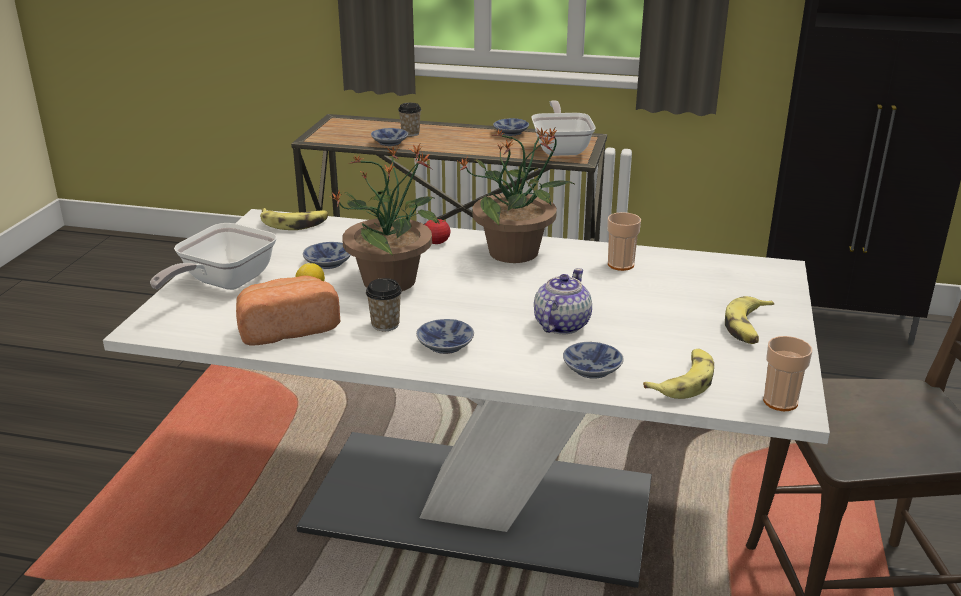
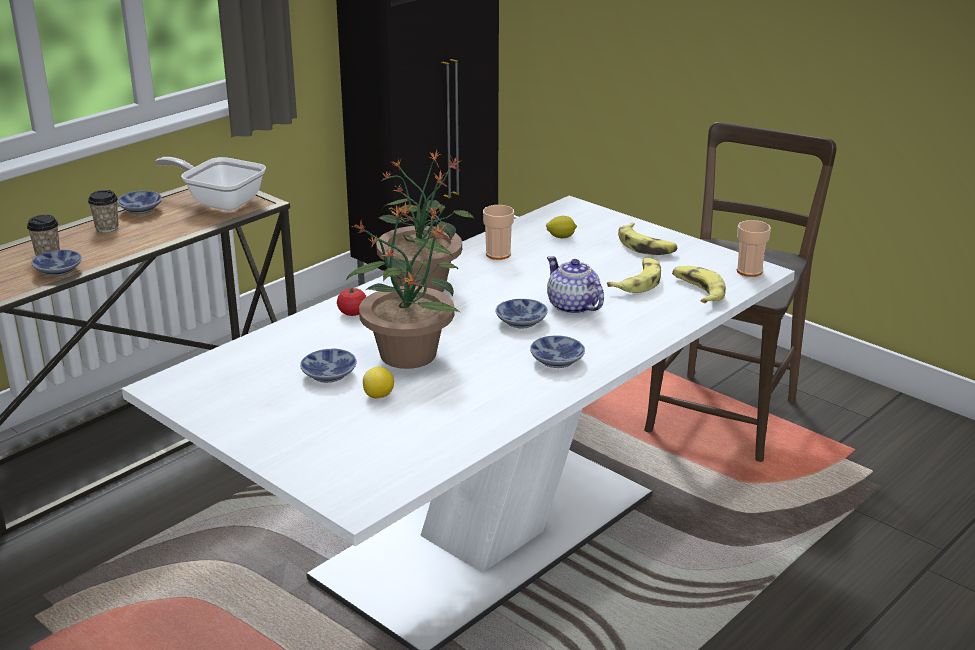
camera: 60 degrees left, 0 degrees up
frying pan [150,223,277,290] -> none
bread [236,275,340,346] -> none
banana [260,208,328,230] -> banana moved to [607,258,661,293]
cup [366,278,402,331] -> cup moved to [88,190,119,232]
bowl [563,342,624,379] -> bowl moved to [495,299,548,329]
none -> lemon [546,216,577,238]

